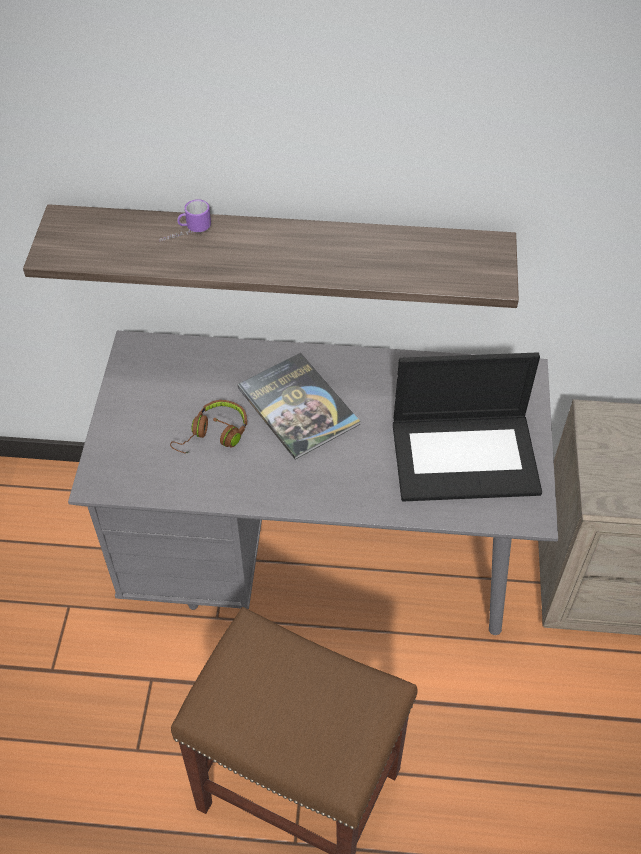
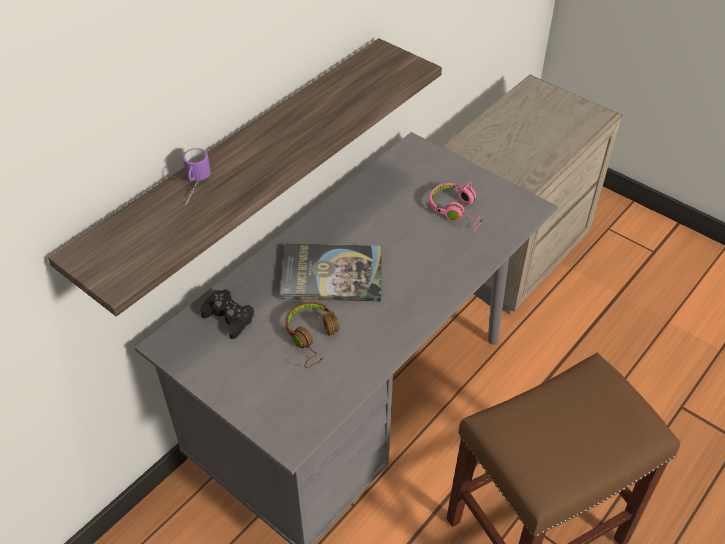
camera: 55 degrees left, 5 degrees down
laptop [393,352,542,502] -> pink headphones [429,182,483,231]
none -> black game controller [200,289,255,339]

